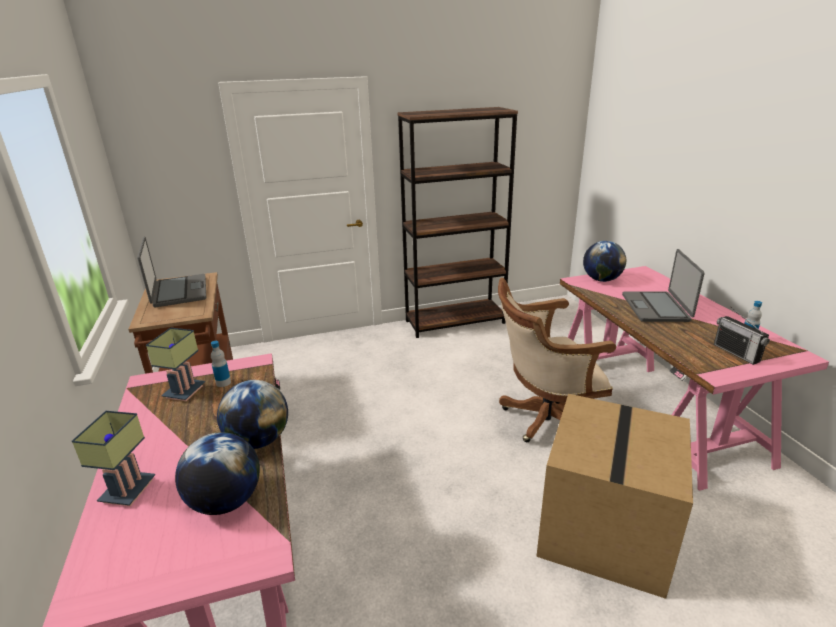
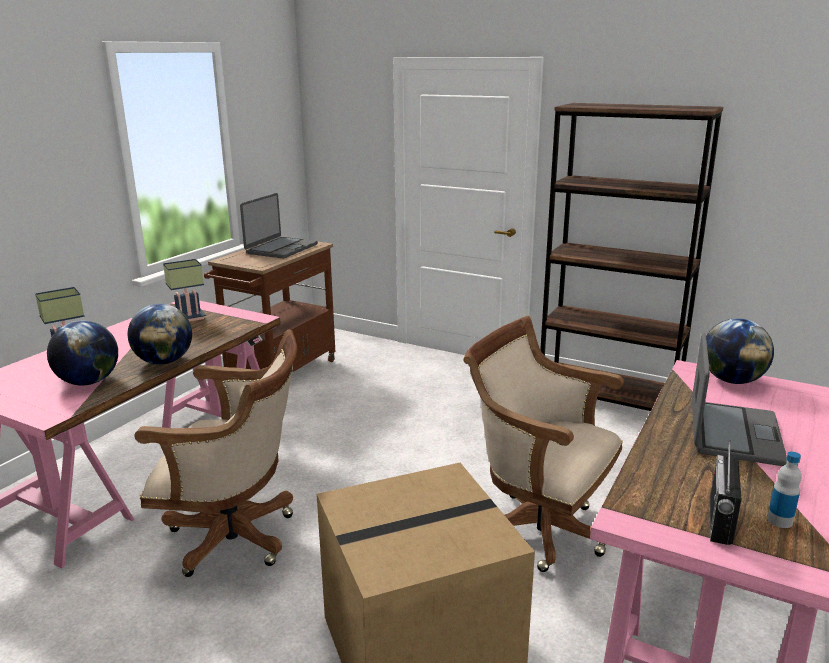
camera: 45 degrees right, 5 degrees down
bottle [211,341,231,387] -> none
laptop [622,249,705,322] -> laptop turned 150 degrees clockwise [692,333,787,466]
none -> office chair [134,329,297,577]

